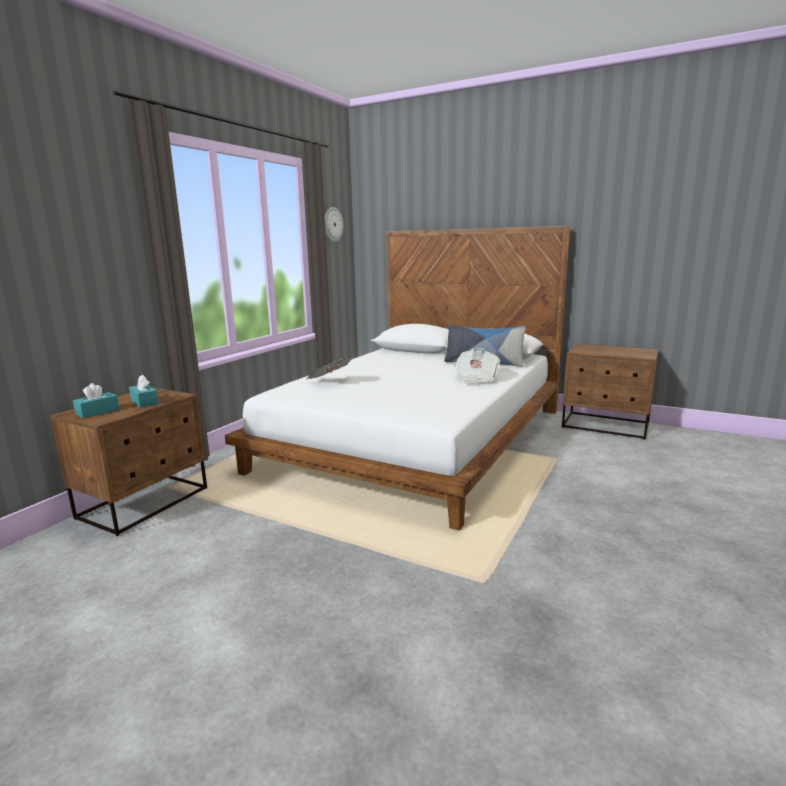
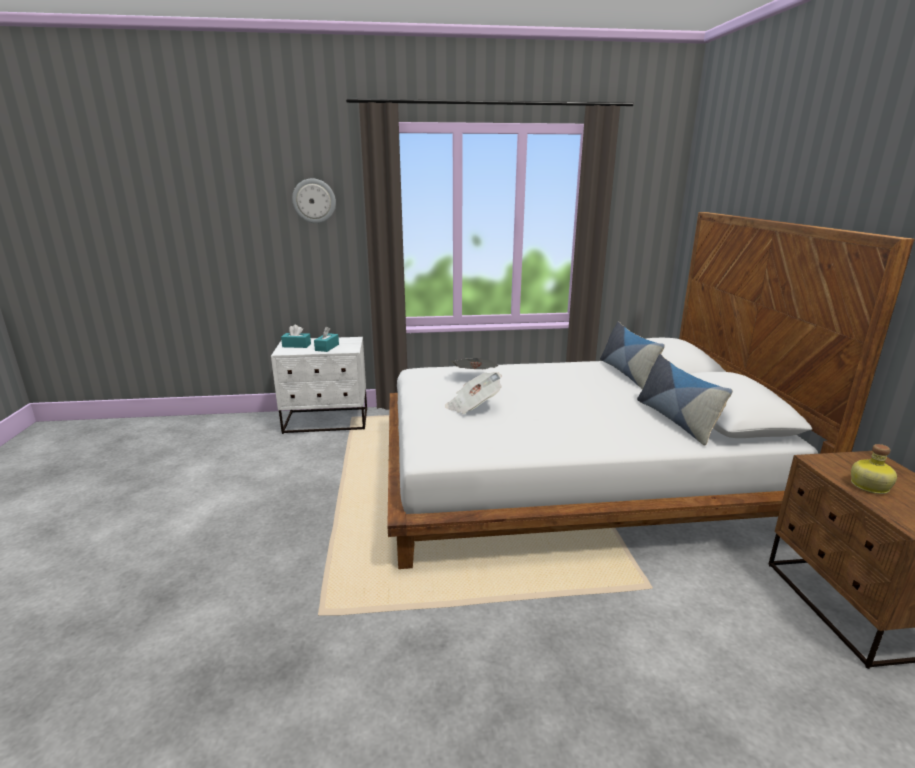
camera: 55 degrees right, 5 degrees up
brown nightstand [50,387,207,536] -> white nightstand [271,337,367,434]
wall clock [325,207,343,242] -> wall clock moved to [292,179,336,223]
newspaper [454,348,500,385] -> newspaper moved to [445,372,502,414]
none -> pillow [600,321,665,390]
none -> bottle [851,444,897,494]

